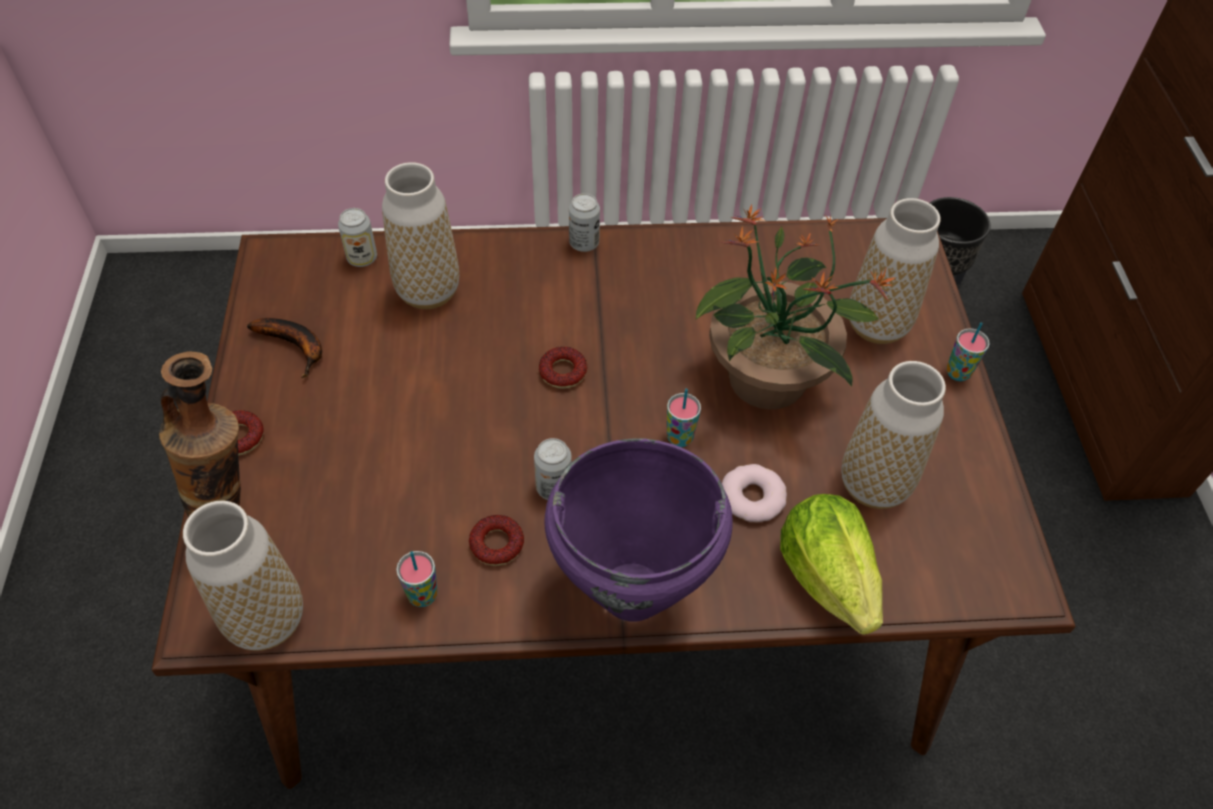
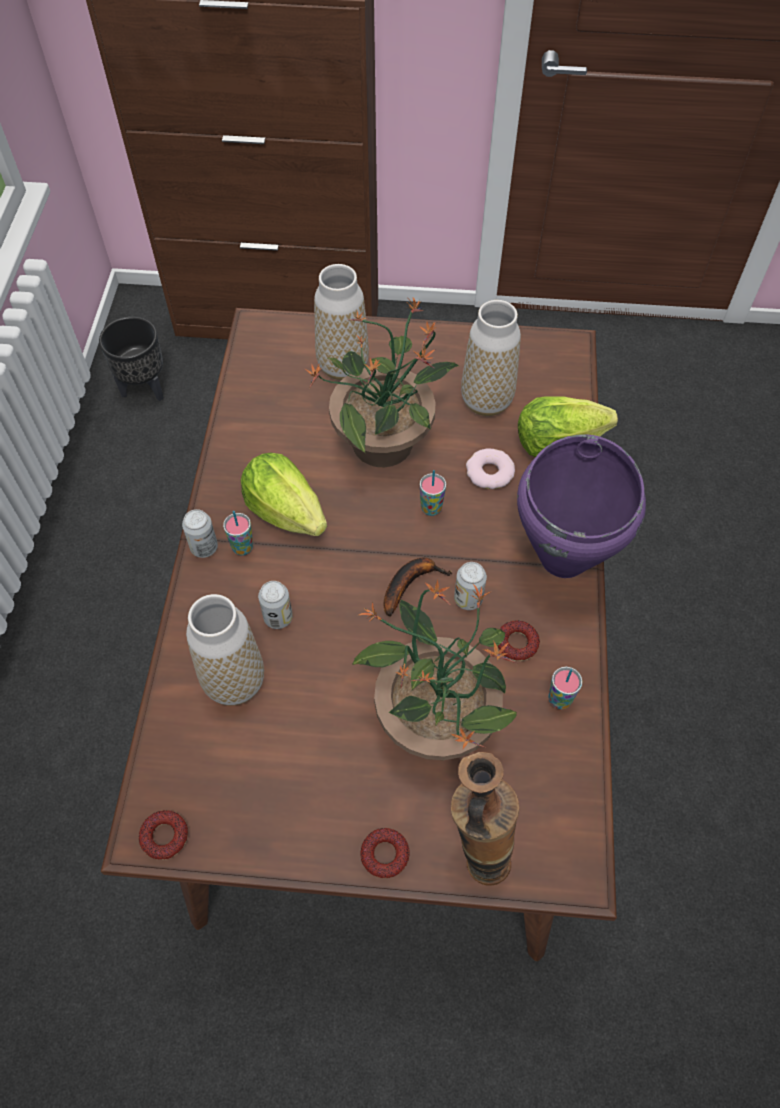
camera: 80 degrees left, 5 degrees up
vase [183,501,303,651] -> none
banana [247,318,322,378] -> banana moved to [384,558,452,617]
can [338,208,377,267] -> can moved to [258,581,293,629]
donut [539,347,587,389] -> donut moved to [139,810,188,860]
cup [946,322,990,381] -> cup moved to [223,511,253,555]
none -> lettuce [240,453,327,536]
none -> potted plant [352,580,517,760]

